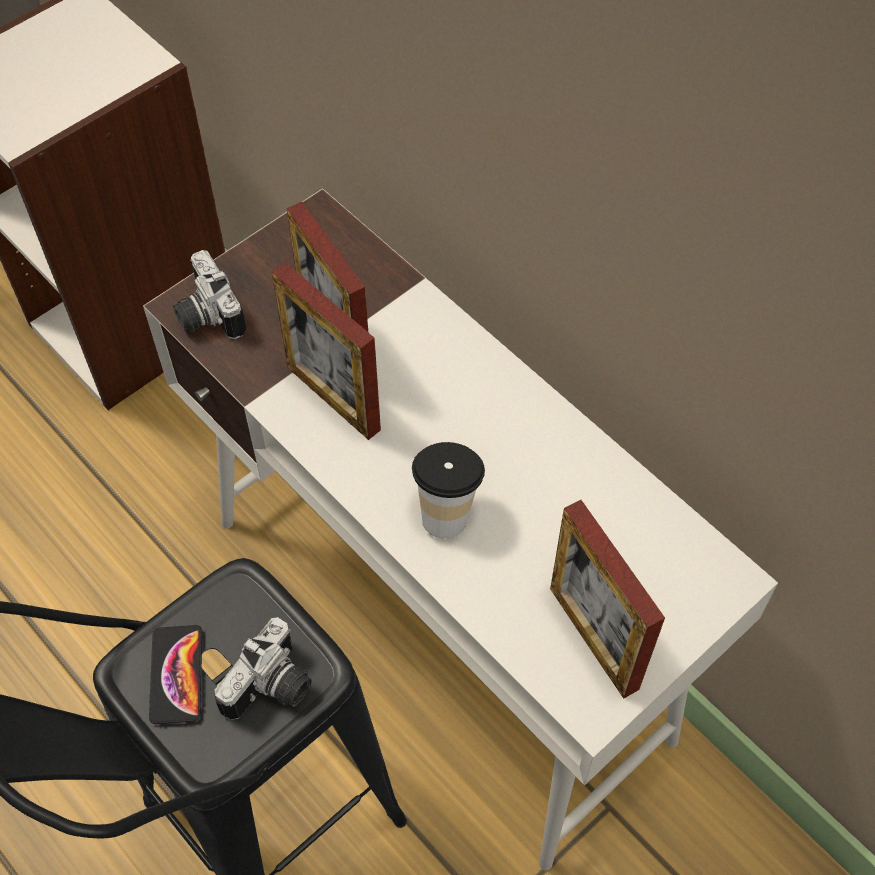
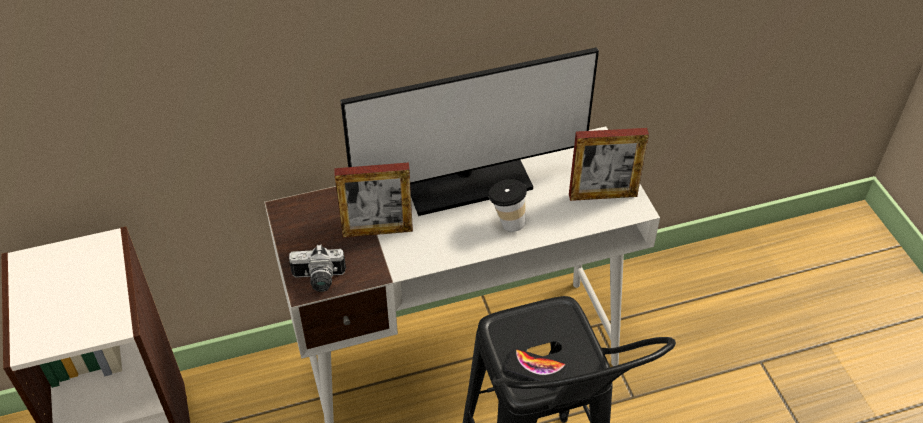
camera: 65 degrees left, 10 degrees down
camera [215,617,312,720] -> none
picture frame [272,262,381,440] -> none
none -> monitor [340,47,599,216]

